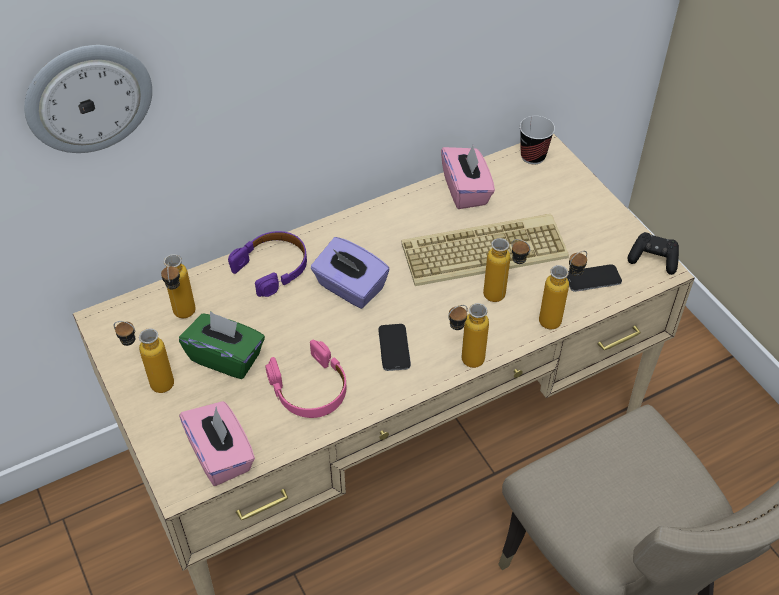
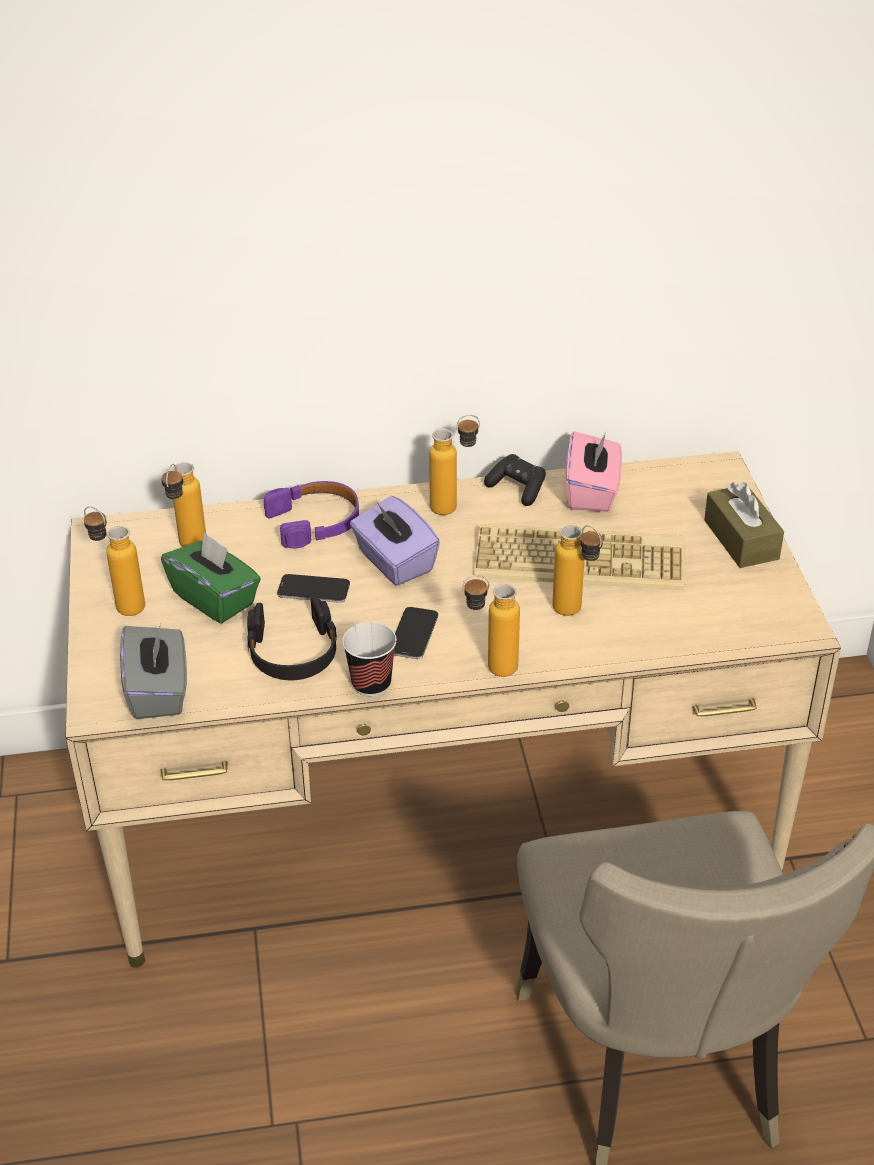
camera: 20 degrees right, 10 degrees down
wall clock [24,45,152,153] -> none
pink tissue box [179,401,255,486] -> grey tissue box [120,624,187,719]
pink headphones [265,340,346,418] -> black headphones [247,596,337,680]
cup [520,116,555,164] -> cup moved to [342,622,397,697]
bottle [539,251,587,329] -> bottle moved to [429,415,480,515]
phone [566,264,622,292] -> phone moved to [277,574,350,603]
black game controller [628,232,679,275] -> black game controller moved to [484,454,546,506]
none -> brown tissue box [704,482,784,568]

